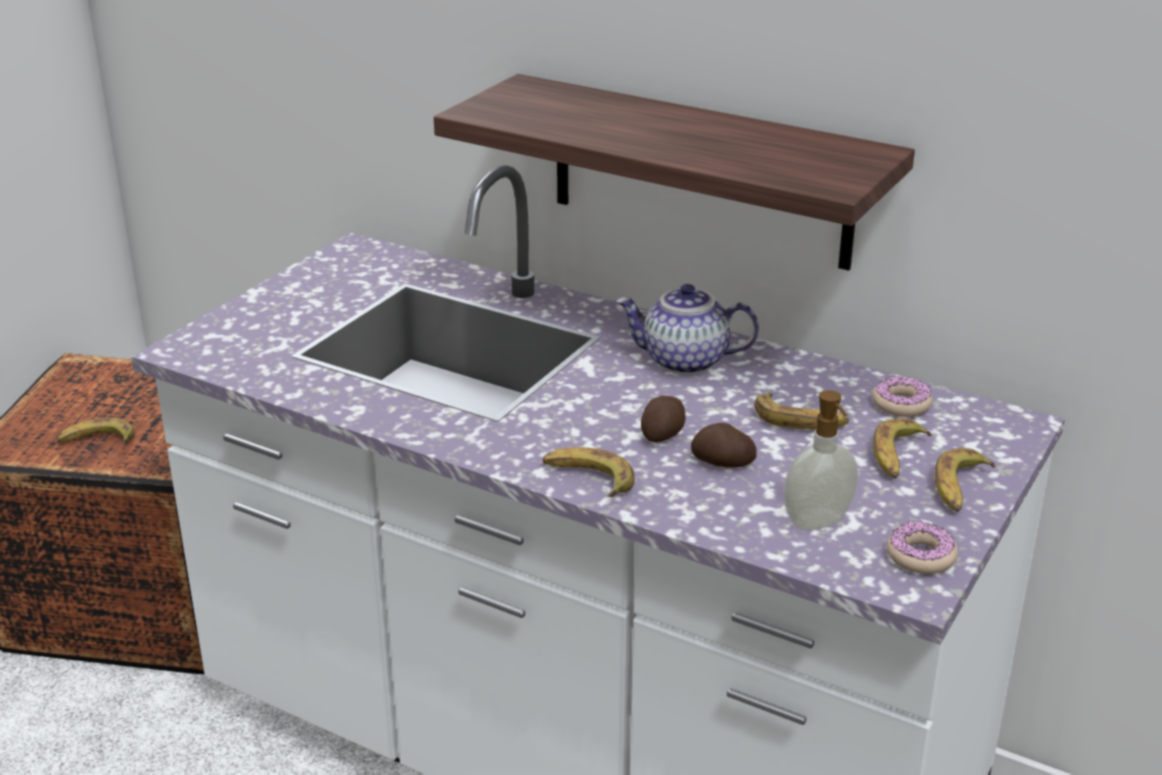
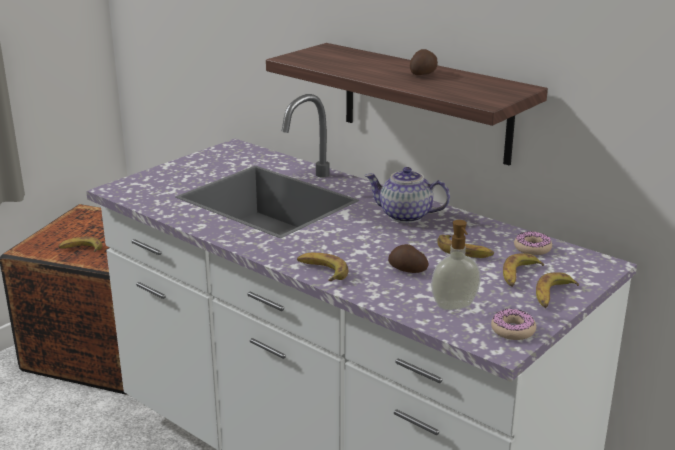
camera: 10 degrees right, 5 degrees down
potato [641,396,686,442] -> potato moved to [410,49,438,75]

